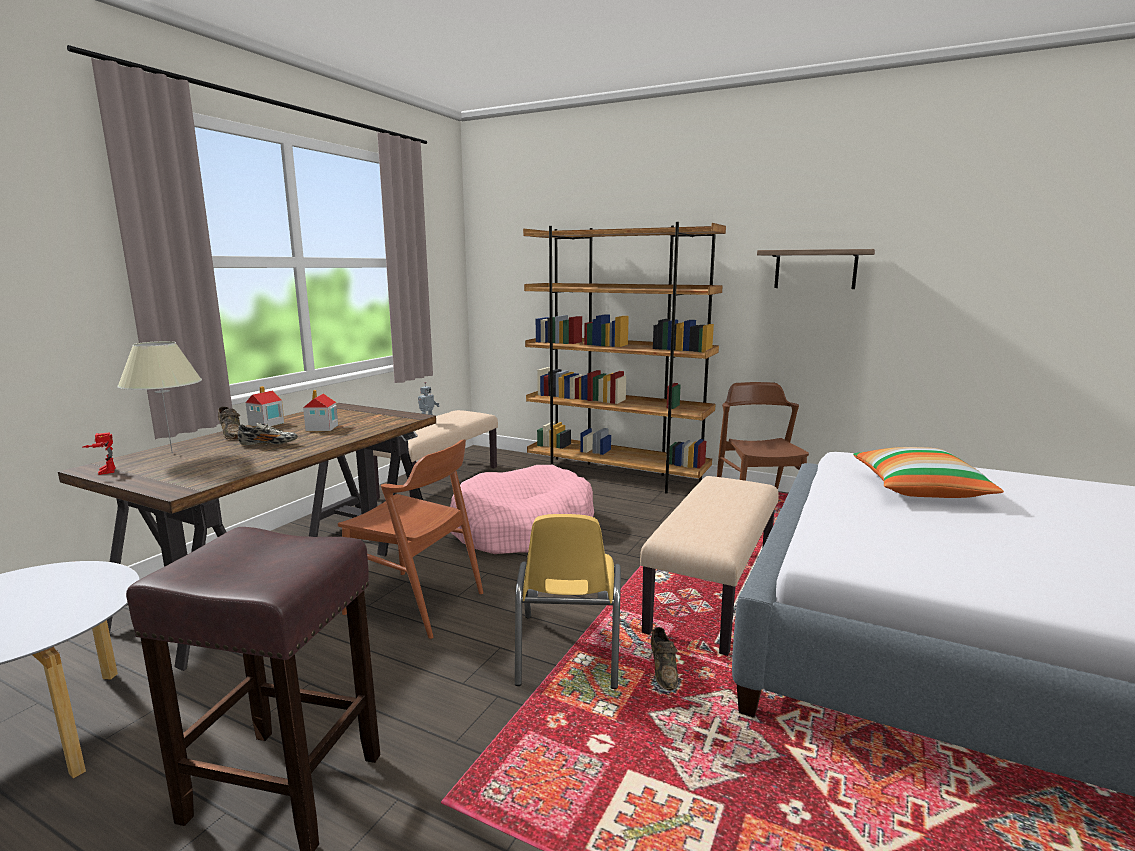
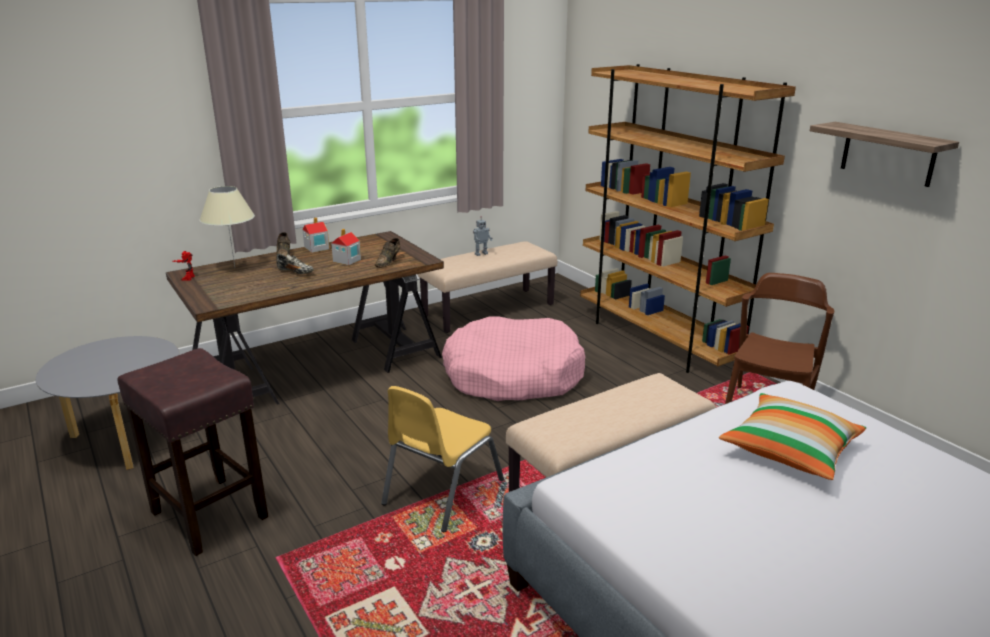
camera: 30 degrees right, 10 degrees up
brown chair [338,439,483,639] -> none
brown shoe [651,627,678,691] -> brown shoe moved to [375,238,401,267]

